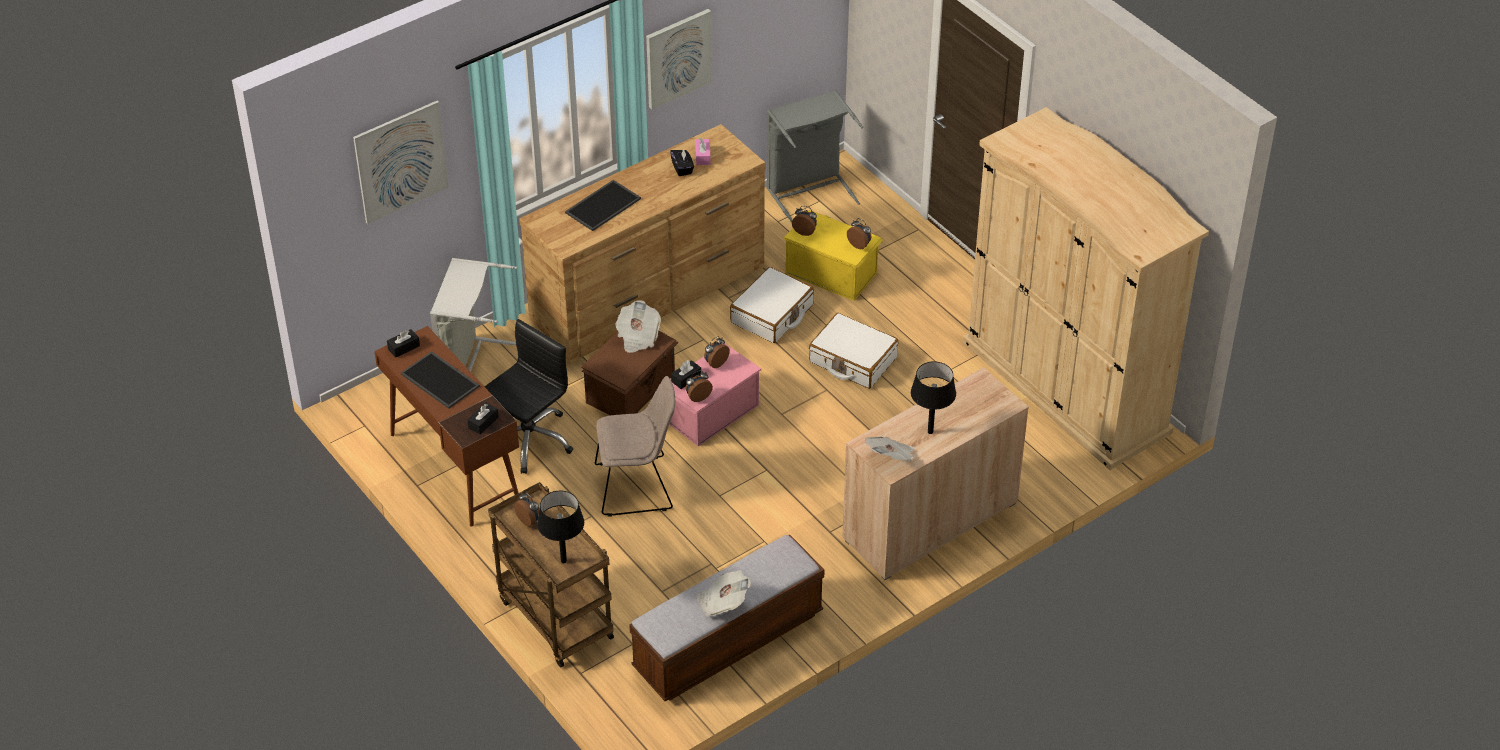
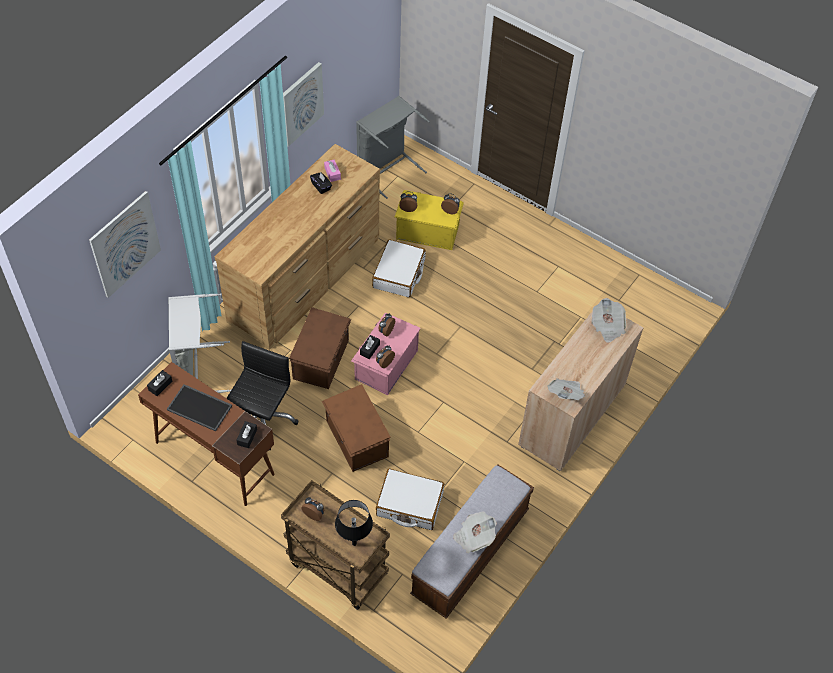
camera: 20 degrees left, 10 degrees up
tray [565,180,641,231] -> none
beige chair [595,376,675,517] -> brown storage box [322,384,391,472]
newspaper [615,300,661,353] -> newspaper moved to [591,298,626,343]
white suitcase [809,313,898,389] -> white suitcase moved to [376,469,444,530]
black table lamp [911,361,956,434] -> none
beige wardrobe [963,107,1209,470] -> none

